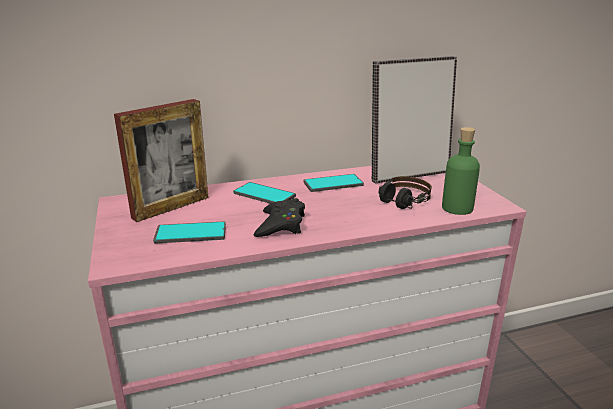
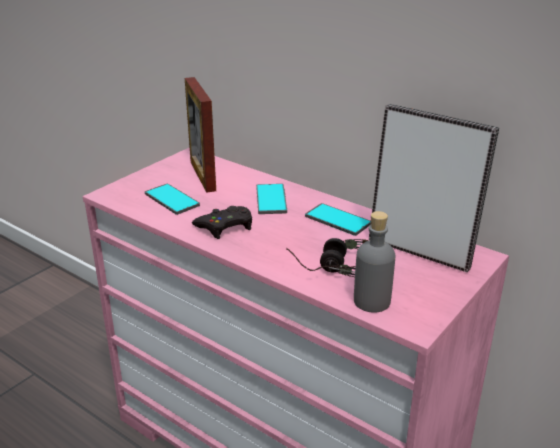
camera: 55 degrees right, 5 degrees up
picture frame [114,99,209,222] -> picture frame turned 60 degrees clockwise [185,77,216,193]
green bottle [442,127,480,215] -> grey bottle [354,211,395,313]

